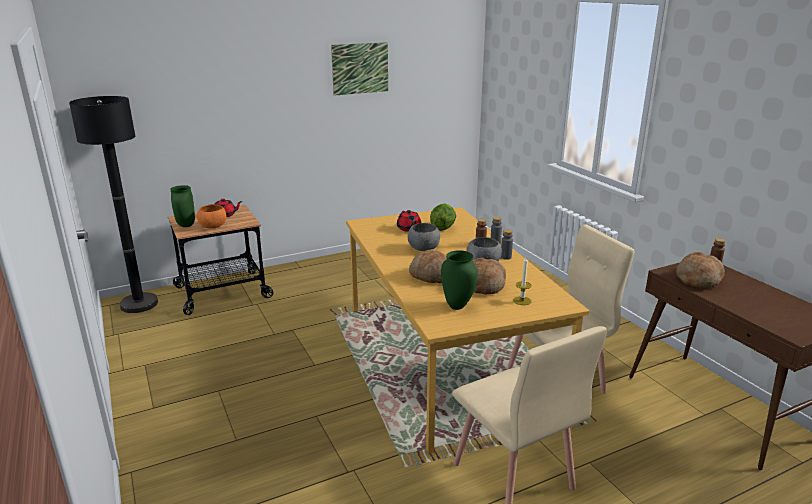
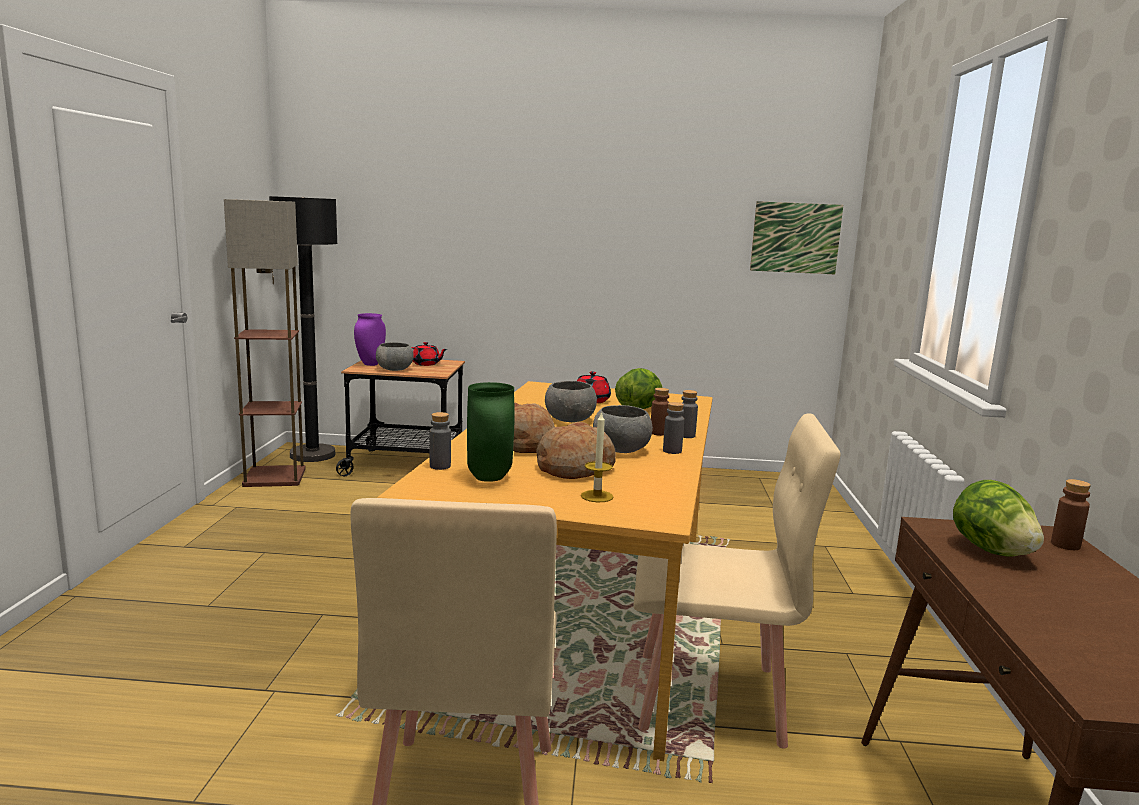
camera: 30 degrees right, 10 degrees down
green vase [170,185,195,227] -> purple vase [354,313,386,366]
orange bowl [197,205,226,228] -> grey bowl [376,342,414,371]
picture [331,42,388,96] -> picture moved to [750,201,843,274]
bread [676,252,725,288] -> lettuce [953,480,1044,557]
none -> floor lamp [224,199,306,487]
none -> grey bottle [429,412,451,470]

